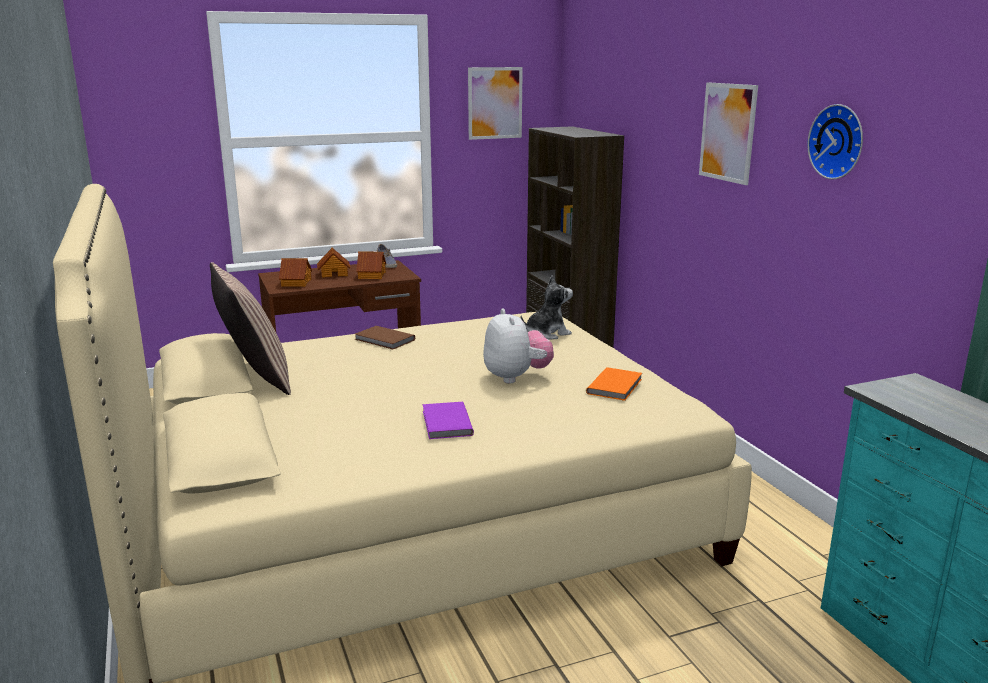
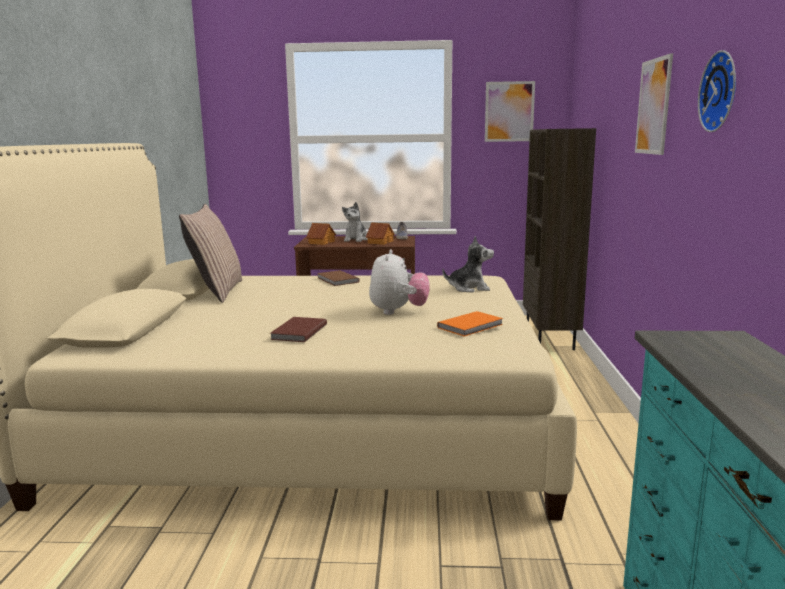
camera: 25 degrees right, 5 degrees down
toy house [317,248,351,278] -> plush toy [342,202,368,242]
purple book [423,402,474,439] -> brown book [270,317,327,342]

